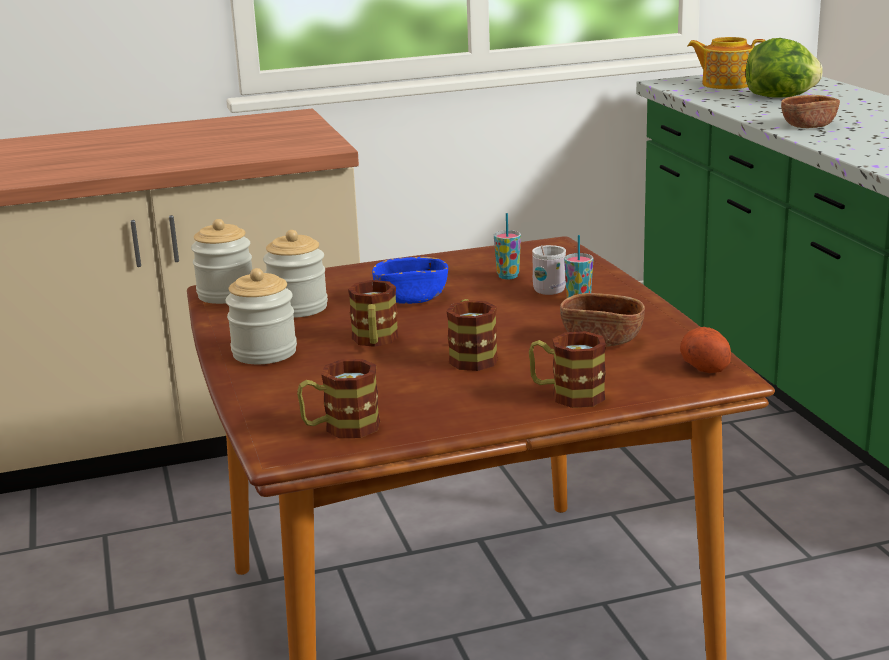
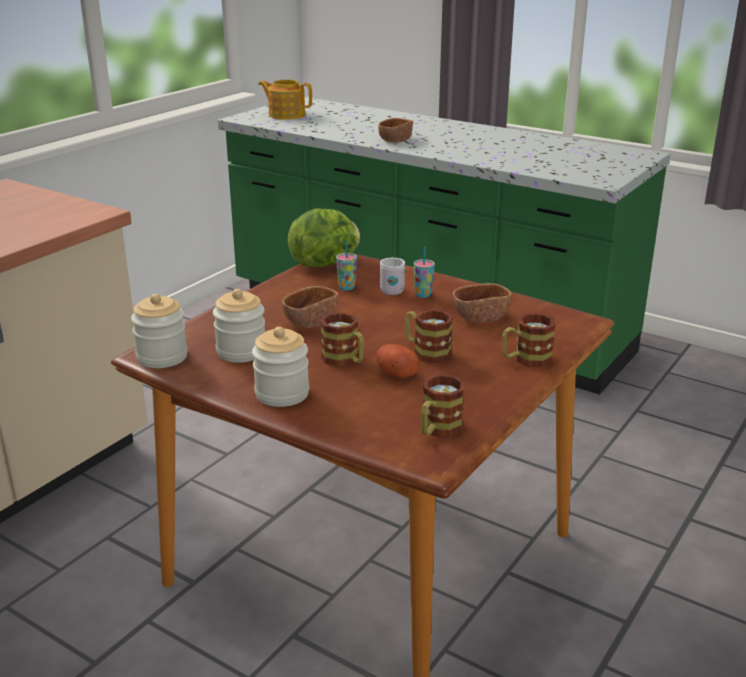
camera: 40 degrees left, 5 degrees up
blue bowl [372,257,448,304] -> brown bowl [282,286,339,328]
potato [680,327,731,373] -> potato moved to [376,344,419,378]
teapot [687,37,766,89] -> teapot turned 45 degrees clockwise [258,80,312,120]
lettuce [746,38,823,98] -> lettuce moved to [288,209,360,267]

